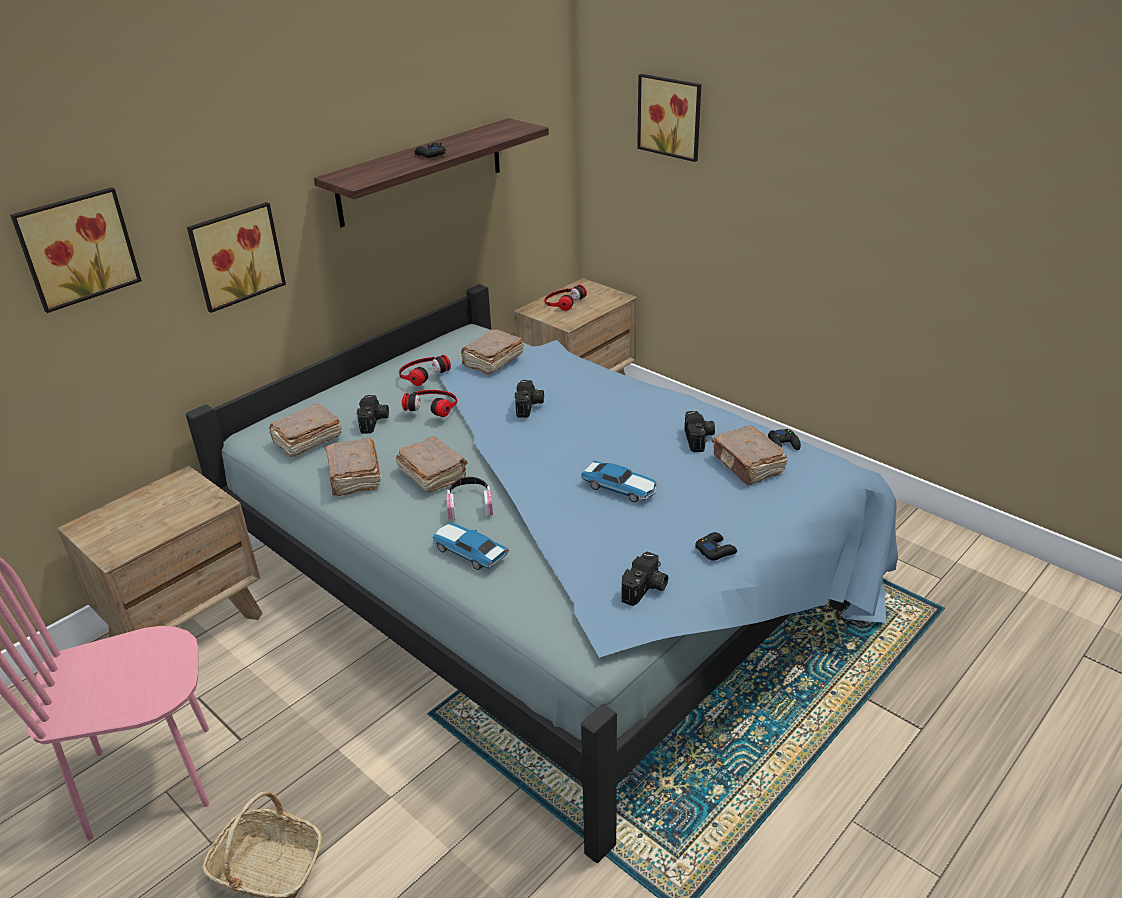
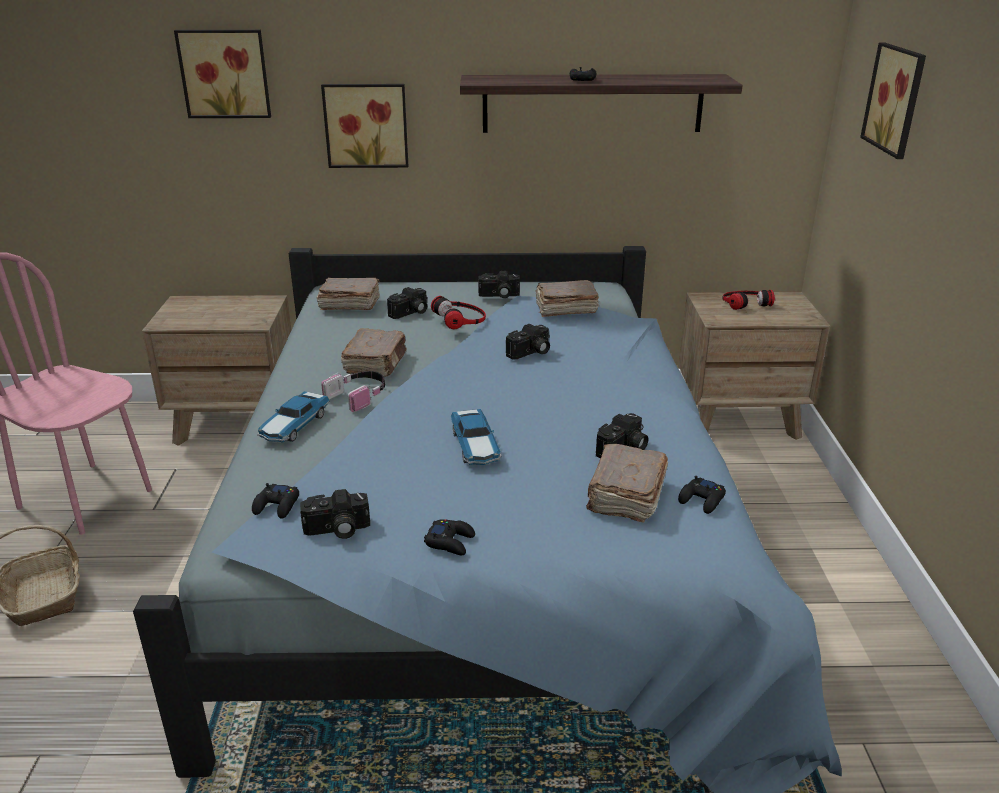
camera: 45 degrees right, 5 degrees down
brown book [324,438,382,496] -> none
headphones [399,355,451,386] -> camera [478,271,520,298]
toy car [431,523,509,570] -> toy car turned 150 degrees counterclockwise [257,391,330,443]
none -> black game controller [252,483,299,519]

